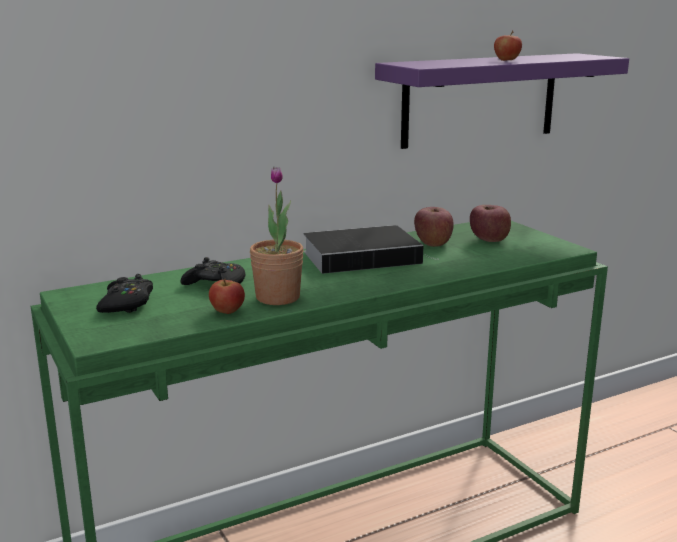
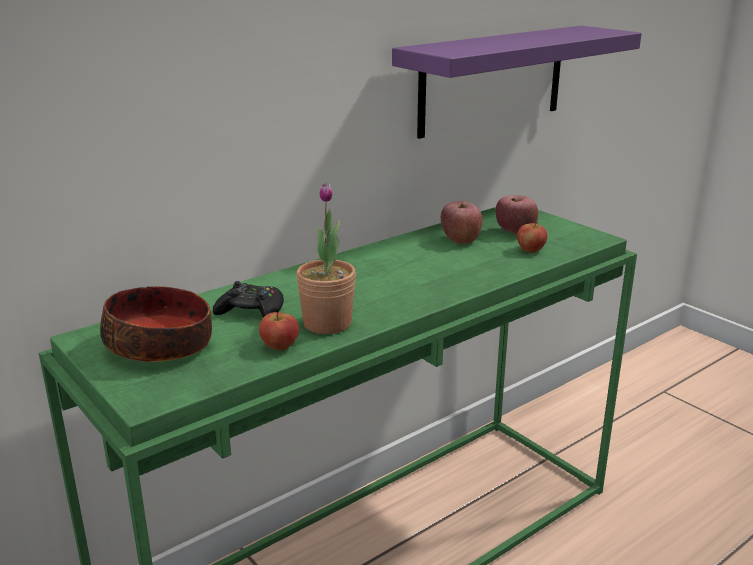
camera: 10 degrees left, 5 degrees up
black game controller [96,274,153,313] -> bowl [100,286,212,362]
book [303,225,438,274] -> none
apple [494,30,522,61] -> apple moved to [517,220,547,253]

